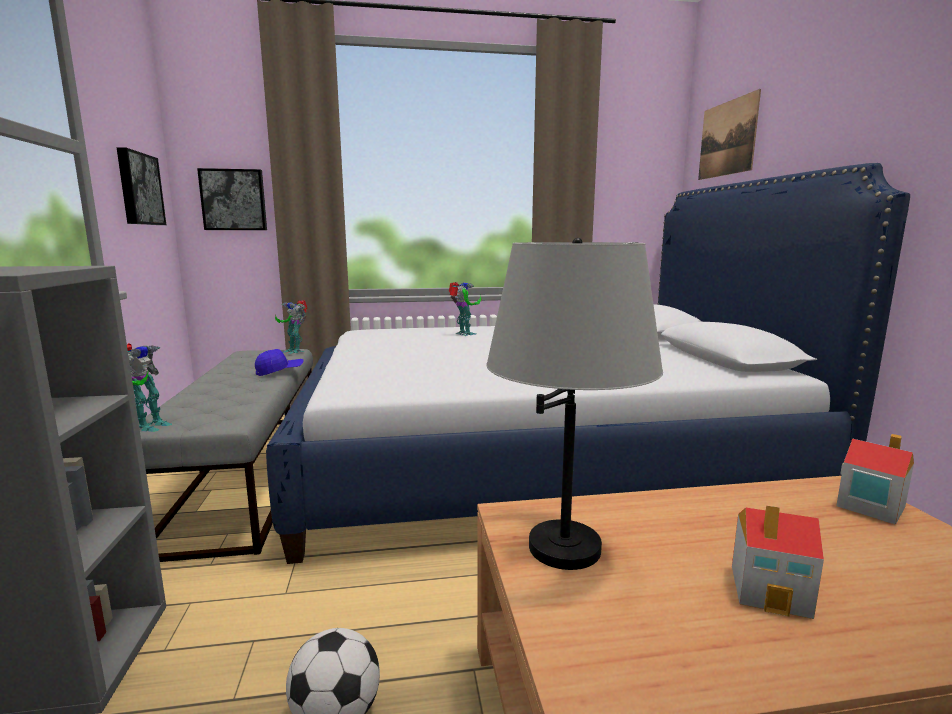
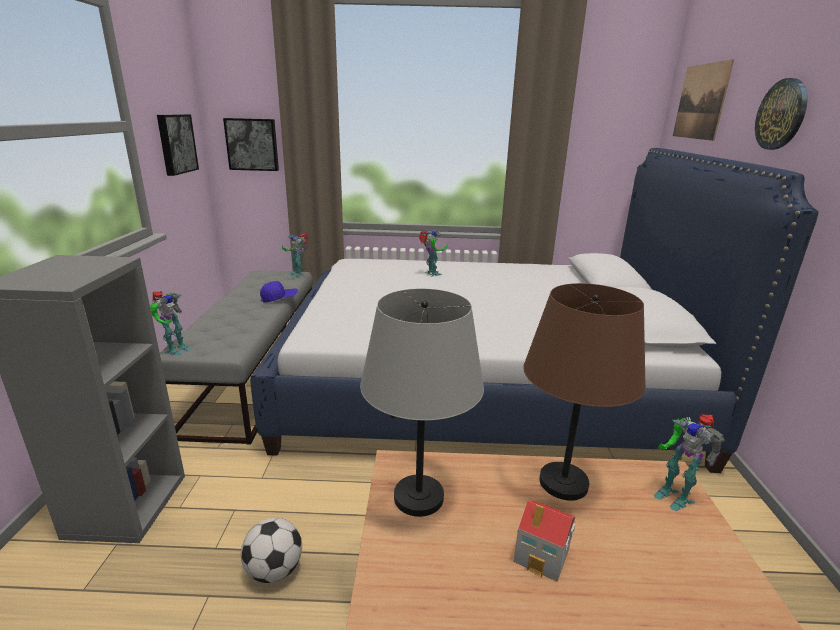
camera: 10 degrees right, 10 degrees up
toy house [836,434,914,525] -> toy robot [653,414,725,511]
none -> brown table lamp [523,283,646,501]
none -> wall clock [755,78,807,150]

